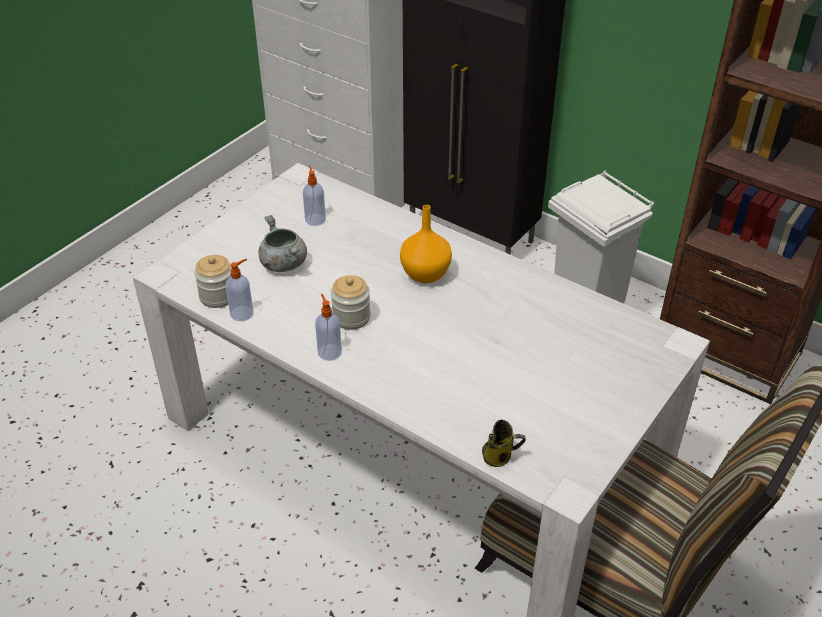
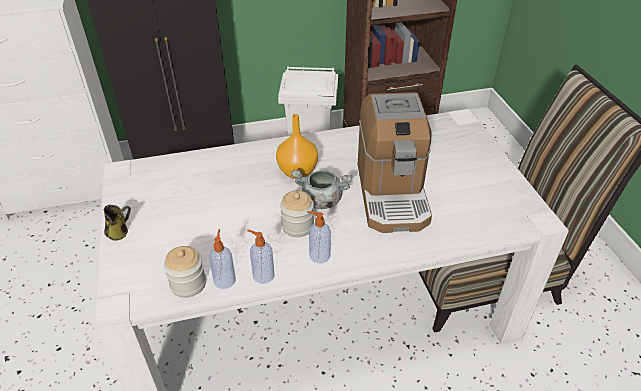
camera: 50 degrees left, 0 degrees up
grey cooking pot [258,215,307,272] -> grey cooking pot moved to [291,170,352,209]
soap dispenser [303,165,326,226] -> soap dispenser moved to [247,230,275,284]
mug [482,420,526,467] -> mug moved to [104,205,131,241]
none -> coffee machine [358,92,432,233]

